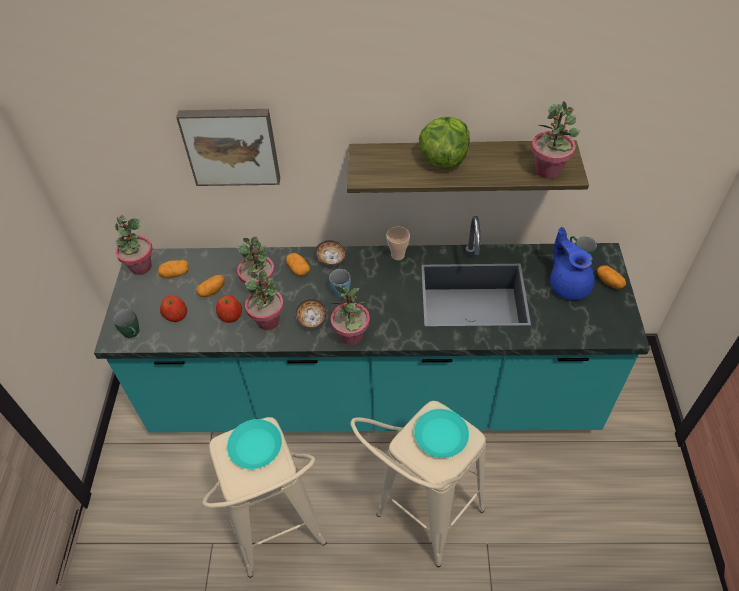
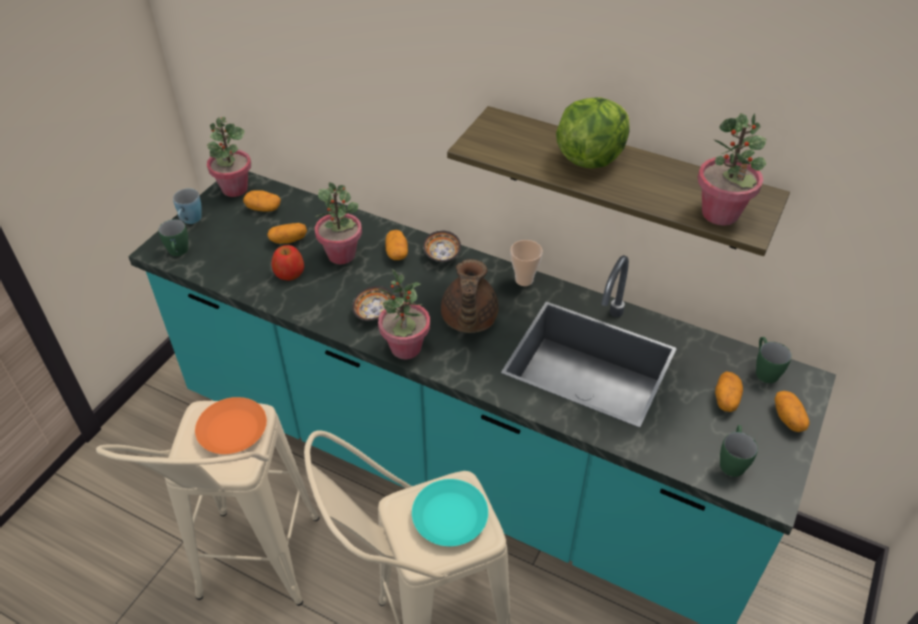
camera: 25 degrees right, 5 degrees down
apple [160,296,187,322] -> none
picture [176,109,280,186] -> none
turquoise plate [227,419,282,469] -> orange plate [195,397,267,454]
potted plant [245,270,284,330] -> none
blue mug [329,269,351,298] -> blue mug moved to [173,188,202,224]
blue teapot [550,227,595,300] -> potato [715,371,743,412]
none -> brown teapot [441,259,499,333]
none -> green mug [720,425,758,477]

